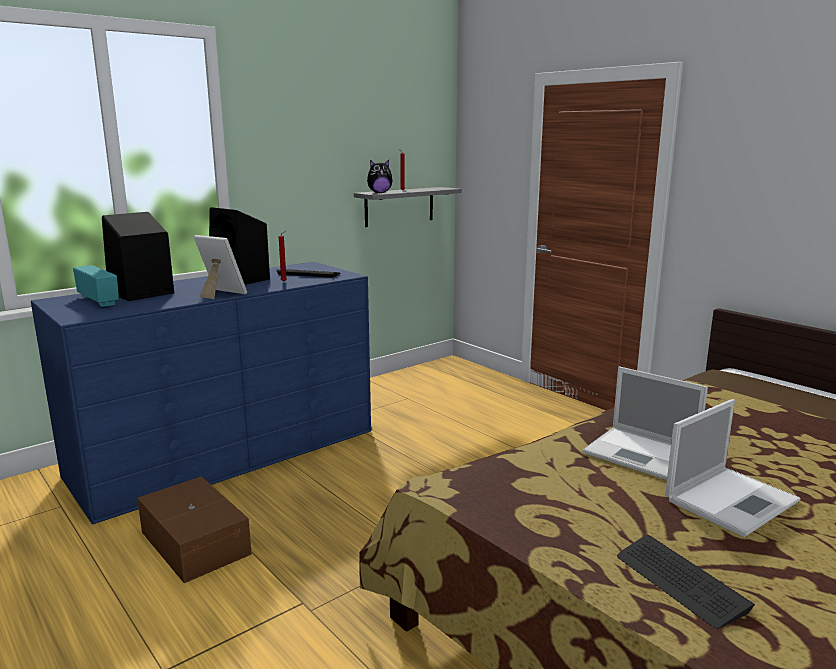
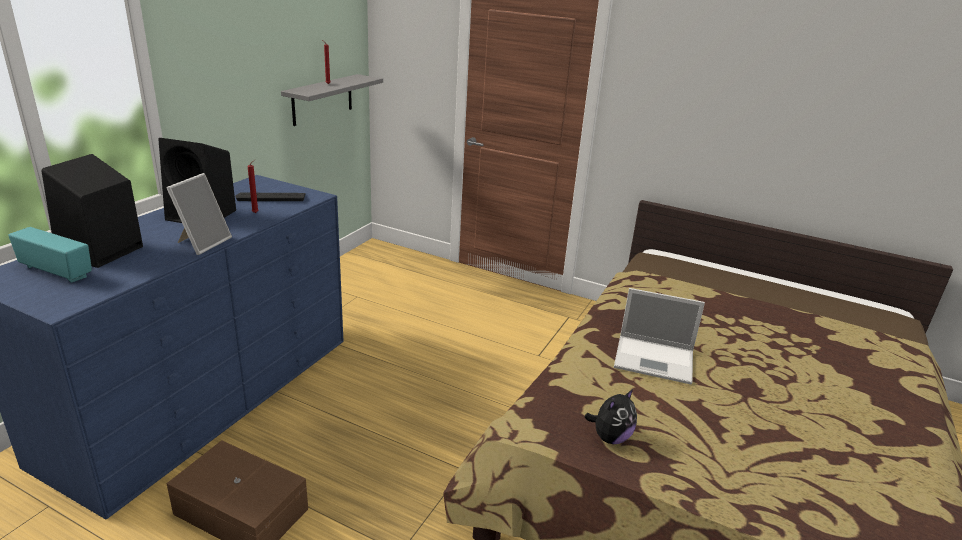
camera: 25 degrees left, 10 degrees up
picture frame [194,235,247,299] -> picture frame turned 105 degrees clockwise [166,173,232,255]
plush toy [367,160,393,193] -> plush toy moved to [584,388,637,444]
keyboard [617,535,755,629] -> none
laptop [665,399,801,537] -> none

